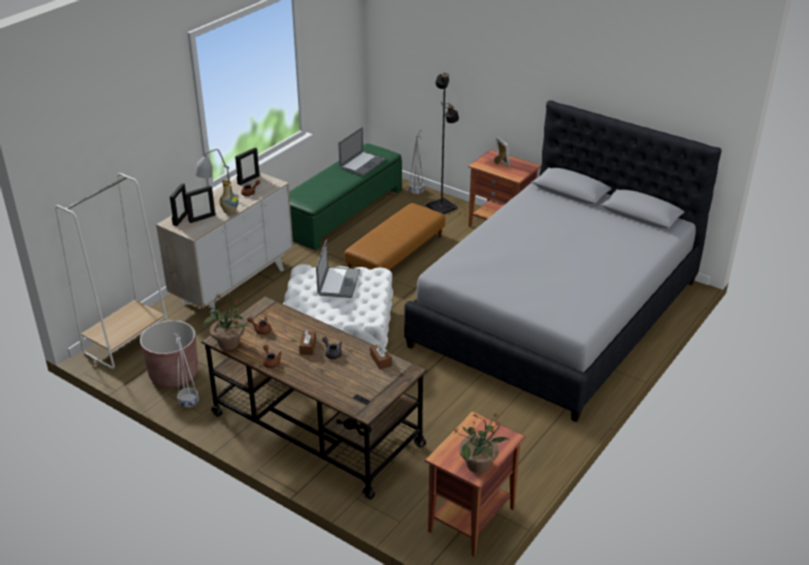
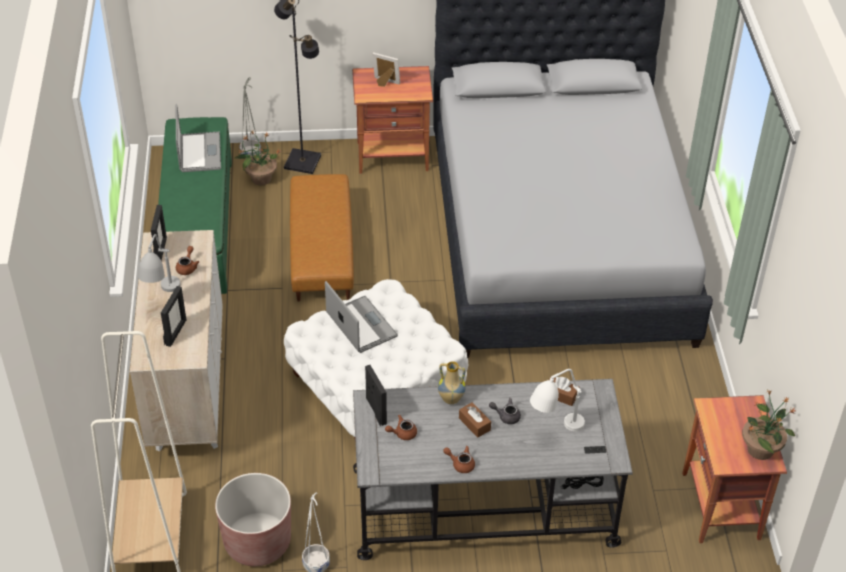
camera: 40 degrees left, 10 degrees up
picture frame [170,183,188,226] -> picture frame moved to [365,365,387,426]
brown desk [201,296,427,499] -> grey desk [353,379,633,560]
potted plant [202,292,247,350] -> potted plant moved to [235,130,281,186]
vase [219,180,239,214] -> vase moved to [438,361,466,404]
none -> white table lamp [530,369,585,431]

